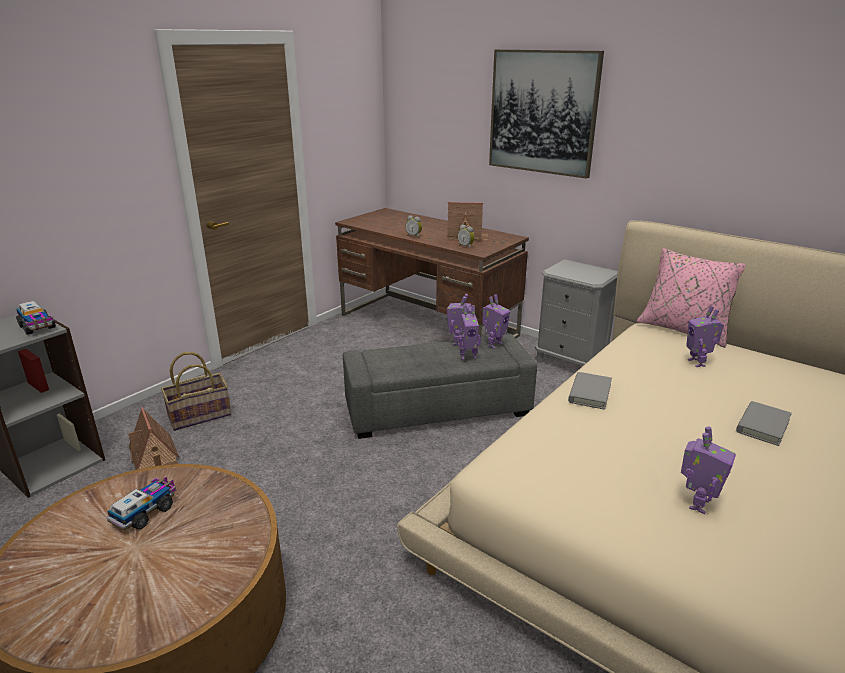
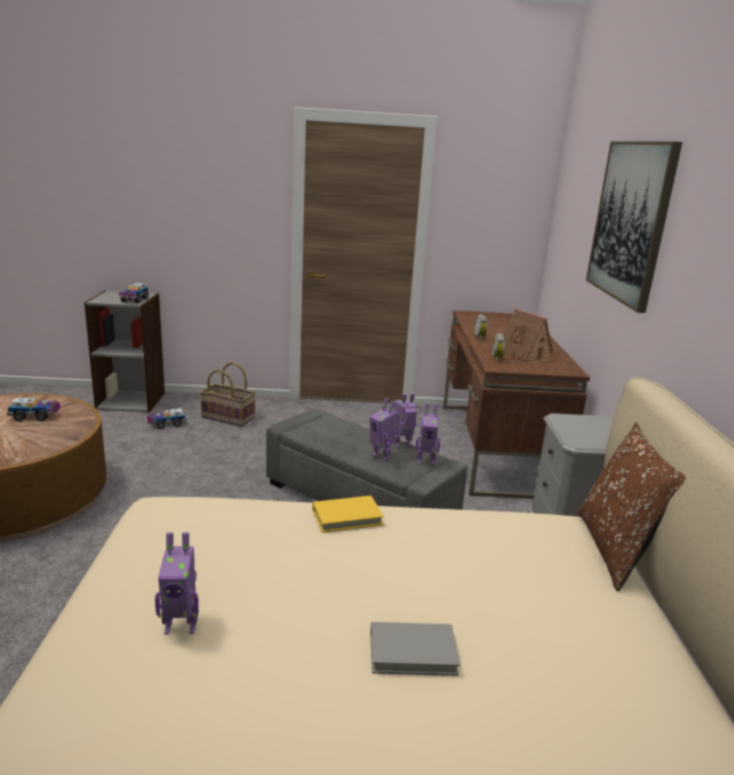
camera: 50 degrees right, 5 degrees down
toy house [128,407,179,470] -> toy truck [147,408,187,430]
grey book [568,372,612,410] -> yellow book [312,496,384,533]
pink pillow [637,248,746,348] -> brown pillow [577,423,686,592]
toy robot [686,306,724,367] -> none

